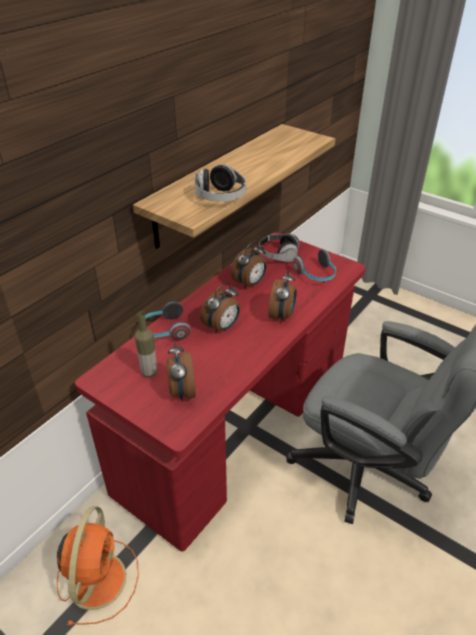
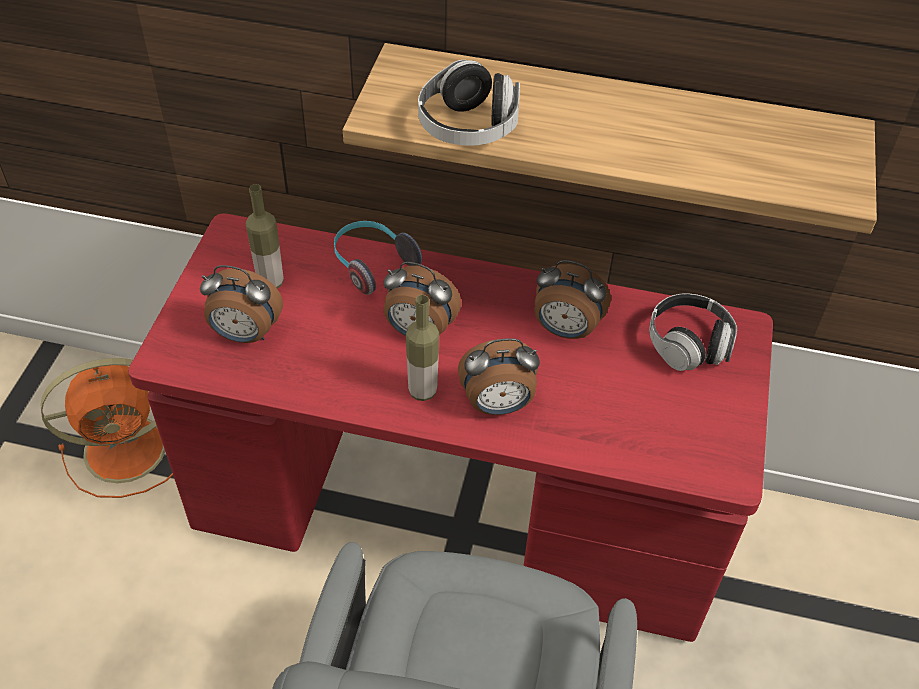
camera: 65 degrees right, 10 degrees up
alarm clock [166,343,196,401] -> alarm clock turned 135 degrees counterclockwise [200,265,283,343]
headphones [293,249,336,281] -> none
none -> bottle [406,295,439,401]

